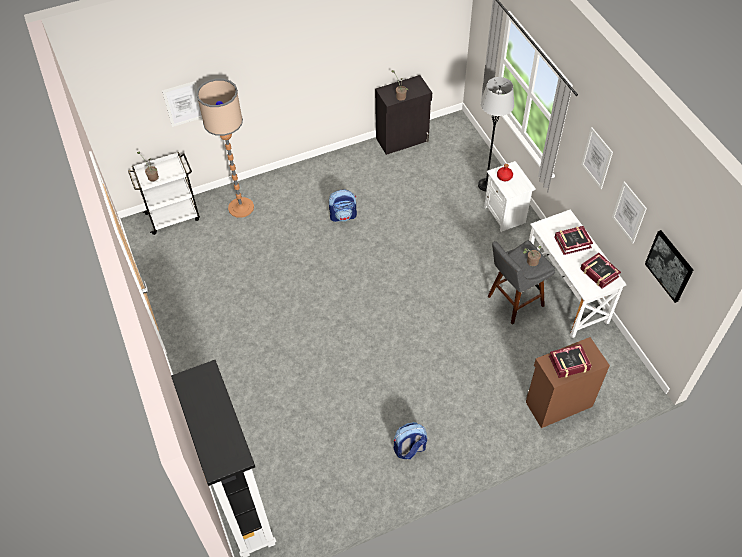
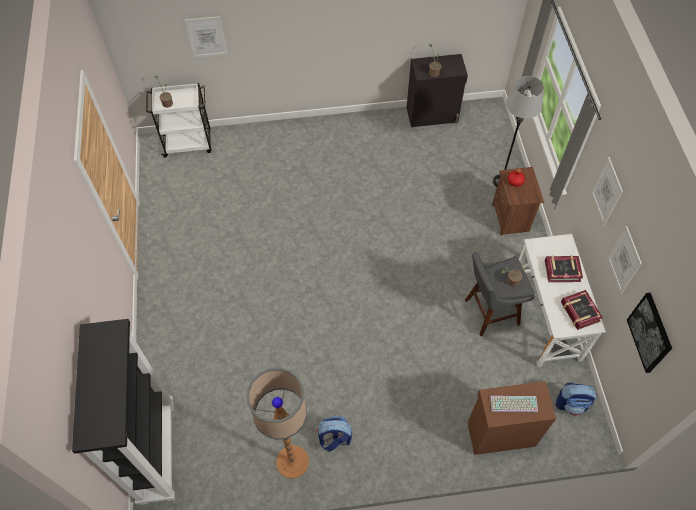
camera: 15 degrees right, 5 degrees up
floor lamp [196,78,254,218] -> floor lamp moved to [247,367,309,479]
backpack [329,190,357,222] -> backpack moved to [555,383,597,416]
white nightstand [484,161,536,232] -> brown nightstand [492,167,544,236]
book [549,344,592,378] -> keyboard [490,396,538,412]

